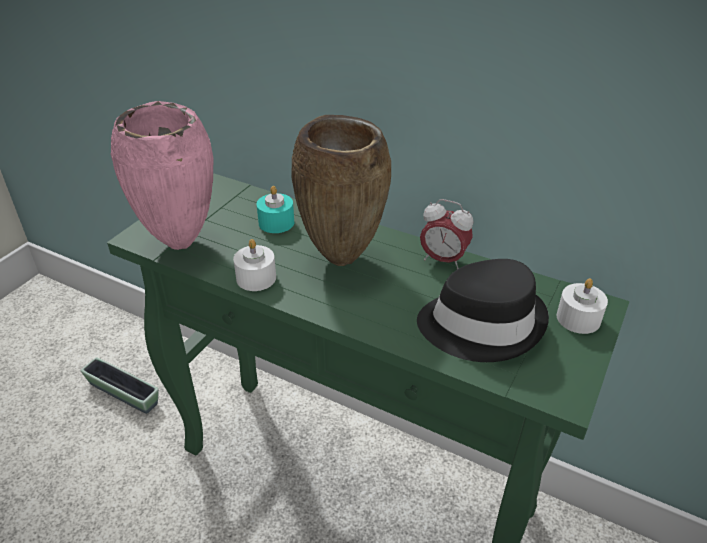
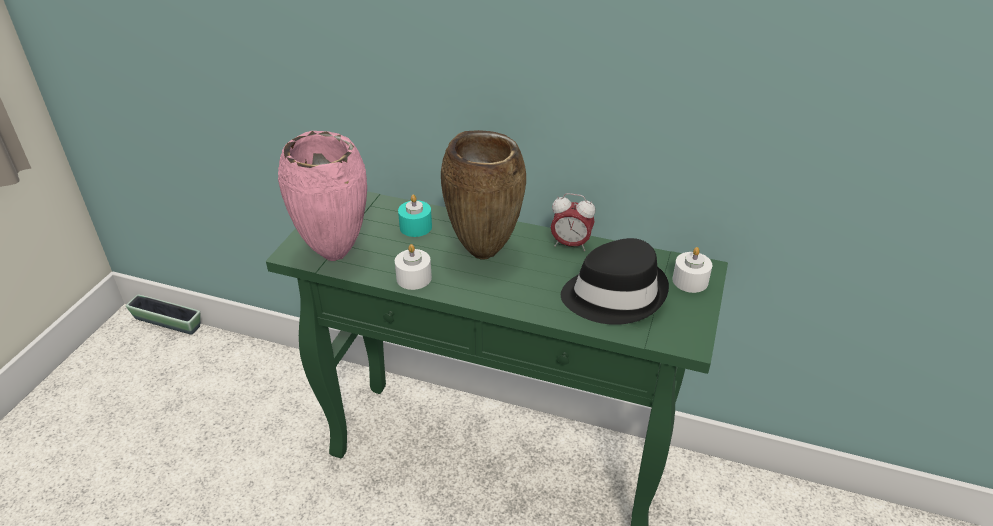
camera: 10 degrees left, 0 degrees up
planter [81,357,159,414] -> planter moved to [126,294,200,335]

